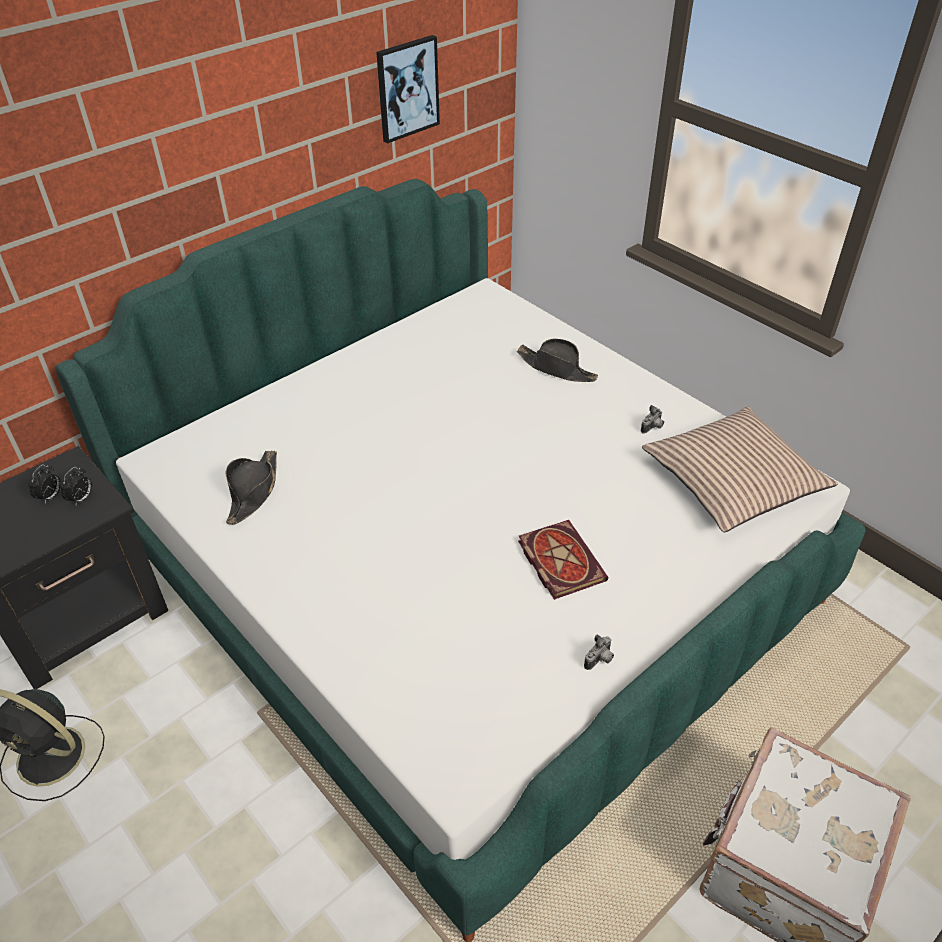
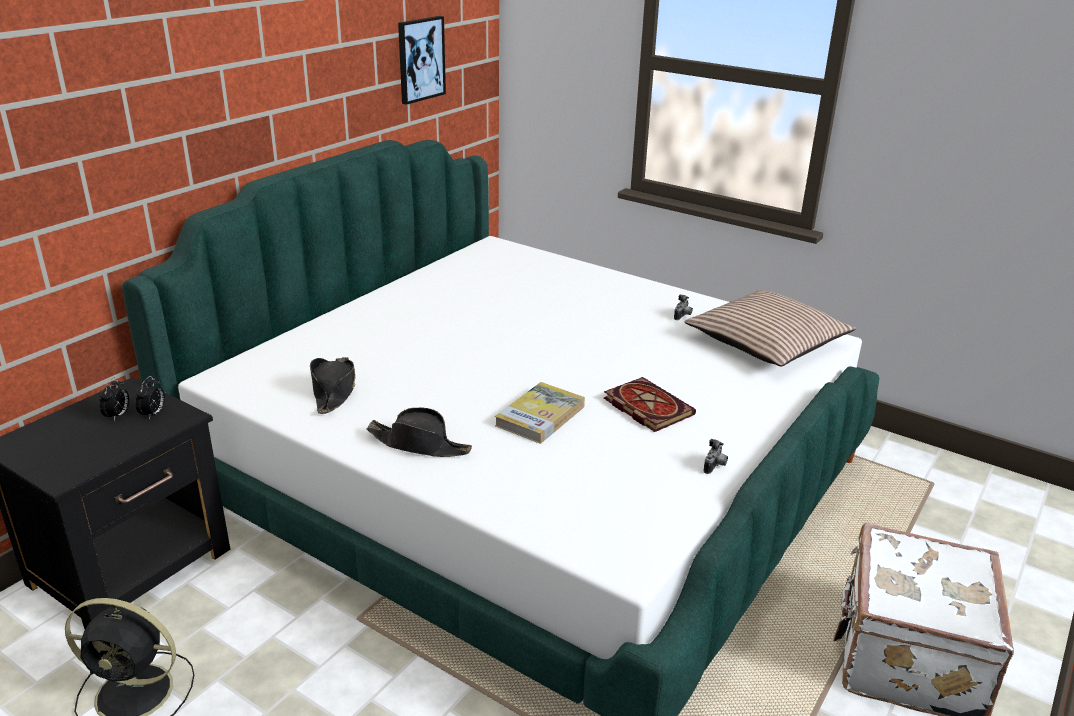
camera: 15 degrees left, 15 degrees down
black hat [517,338,598,382] -> black hat moved to [367,407,472,457]
none -> book [495,382,585,444]

